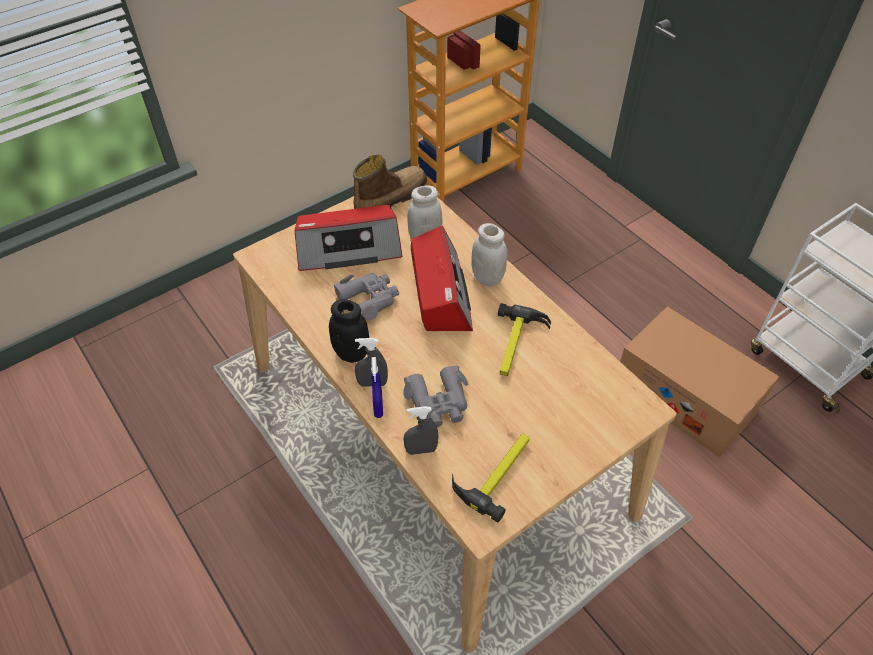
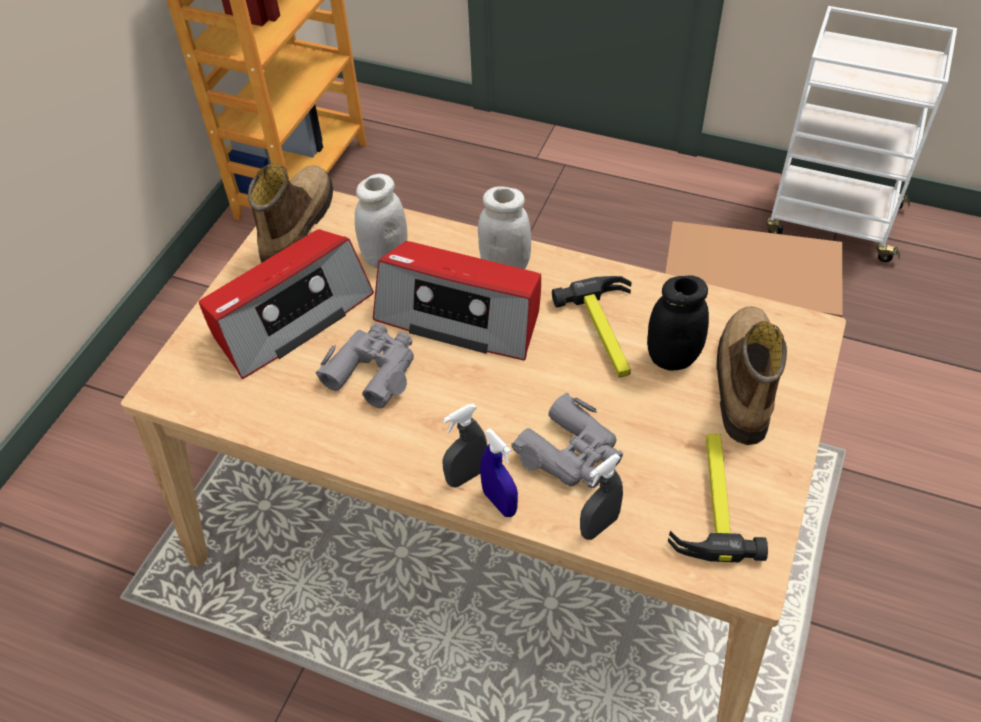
camera: 30 degrees left, 0 degrees up
black jar [329,299,369,363] -> black jar moved to [647,275,709,371]
radio [411,226,473,331] -> radio turned 150 degrees clockwise [373,241,541,360]
none -> boot [716,306,787,445]

